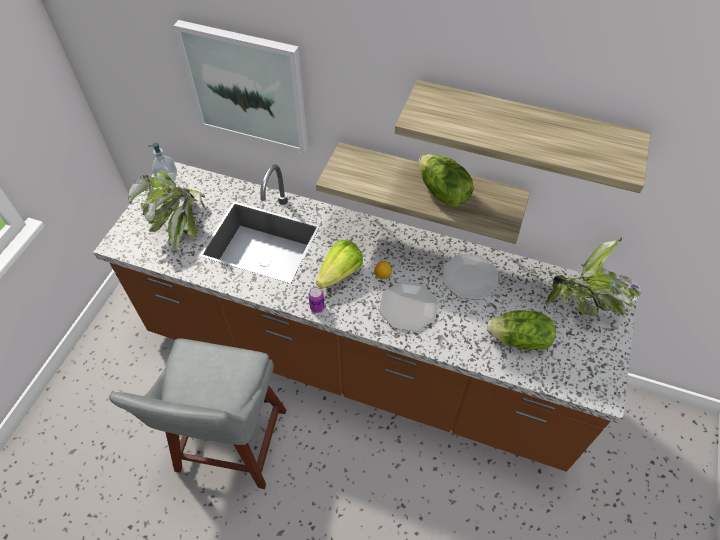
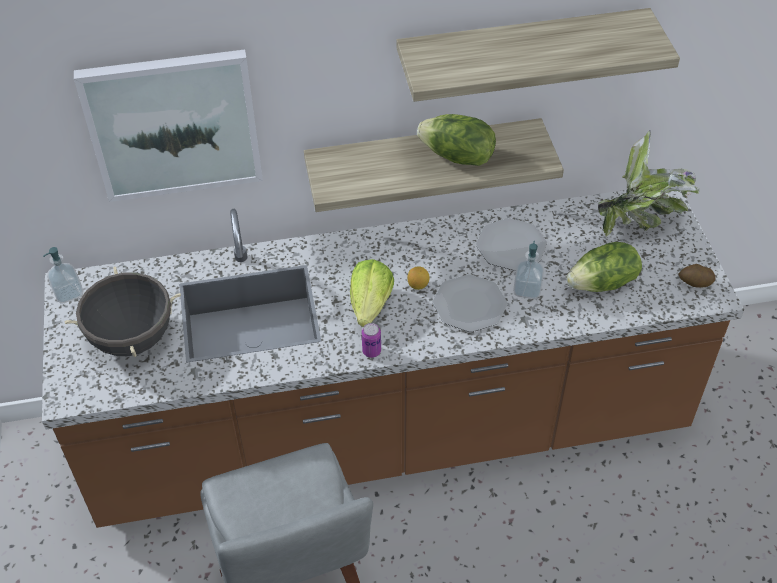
camera: 30 degrees left, 5 degrees down
potted plant [128,171,206,251] -> black cooking pot [64,266,181,357]
none -> soap dispenser [513,241,544,299]
none -> potato [679,264,715,288]

